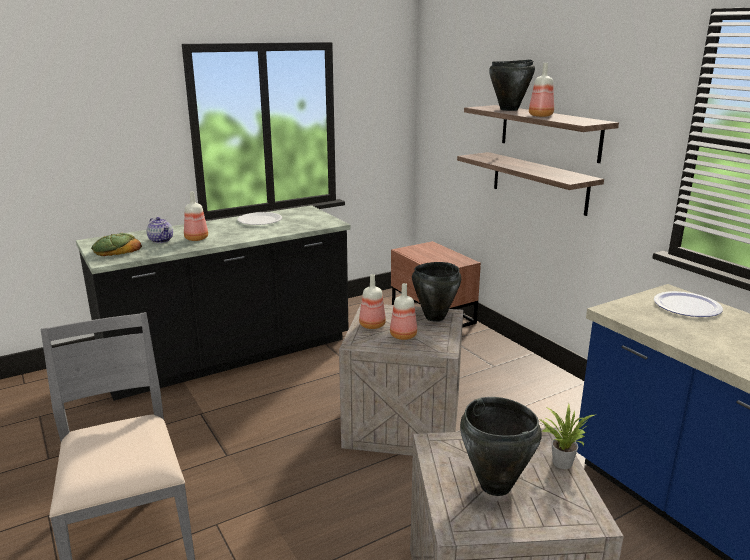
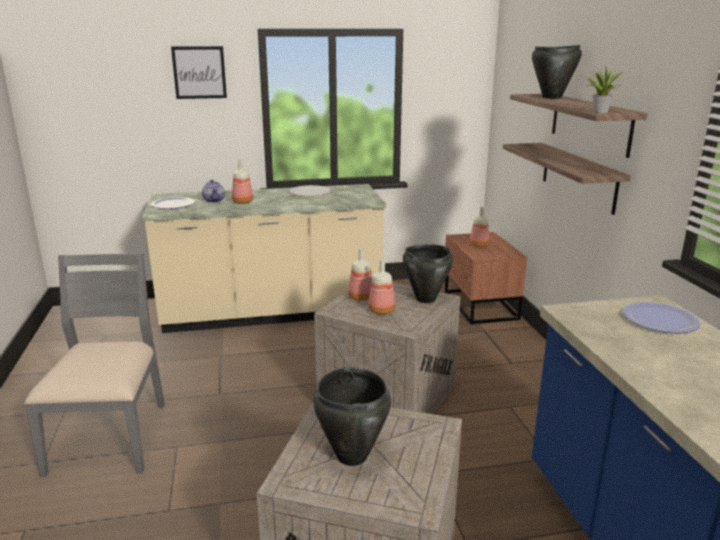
camera: 20 degrees right, 0 degrees up
black counter [76,205,350,401] -> beige counter [142,184,386,333]
bread [91,233,142,256] -> plate [151,197,195,209]
bottle [529,63,554,117] -> bottle moved to [470,207,489,247]
potted plant [540,404,595,469] -> potted plant moved to [586,66,627,113]
none -> picture [171,46,227,99]

